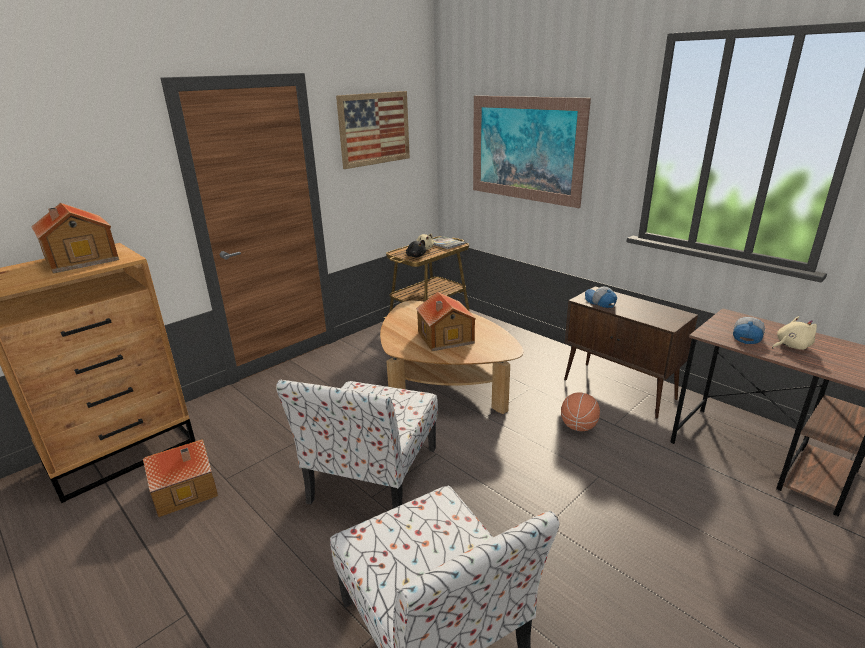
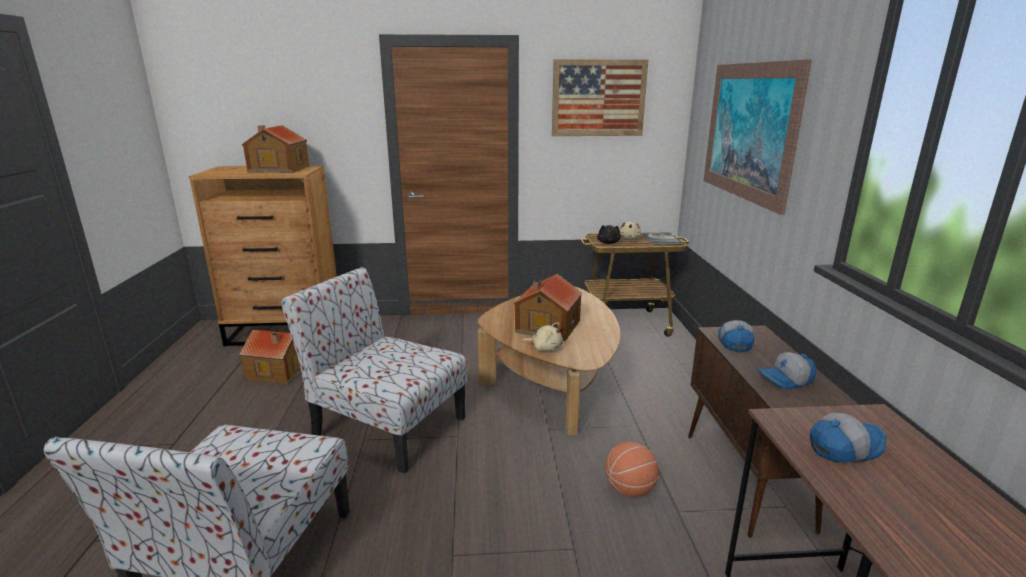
camera: 40 degrees right, 5 degrees down
chair [276,380,438,508] -> chair turned 60 degrees clockwise [281,267,467,474]
beige plush toy [772,316,817,350] -> beige plush toy moved to [522,322,563,351]
none -> cap [758,352,817,389]

